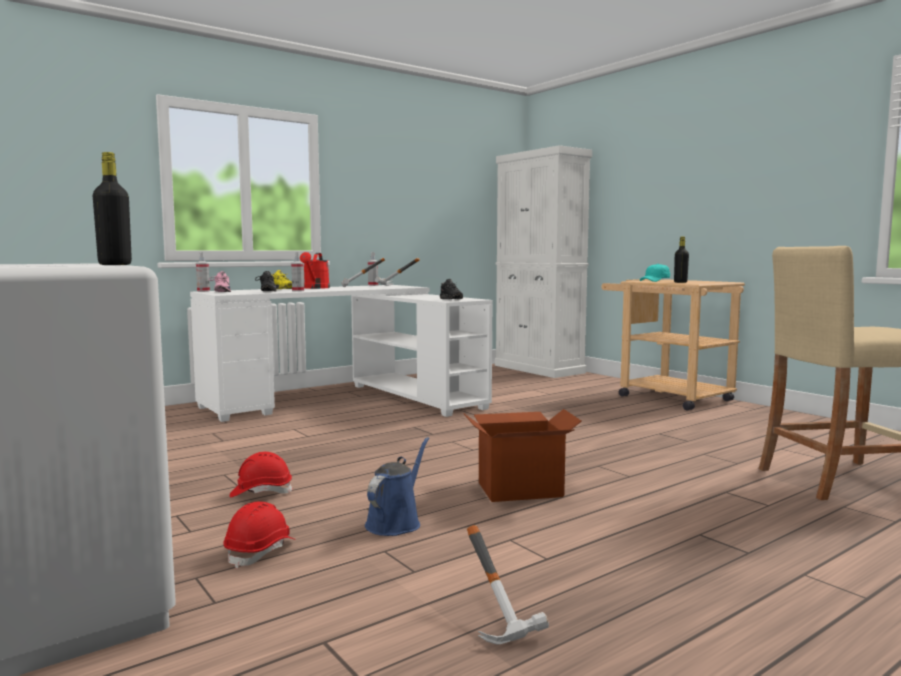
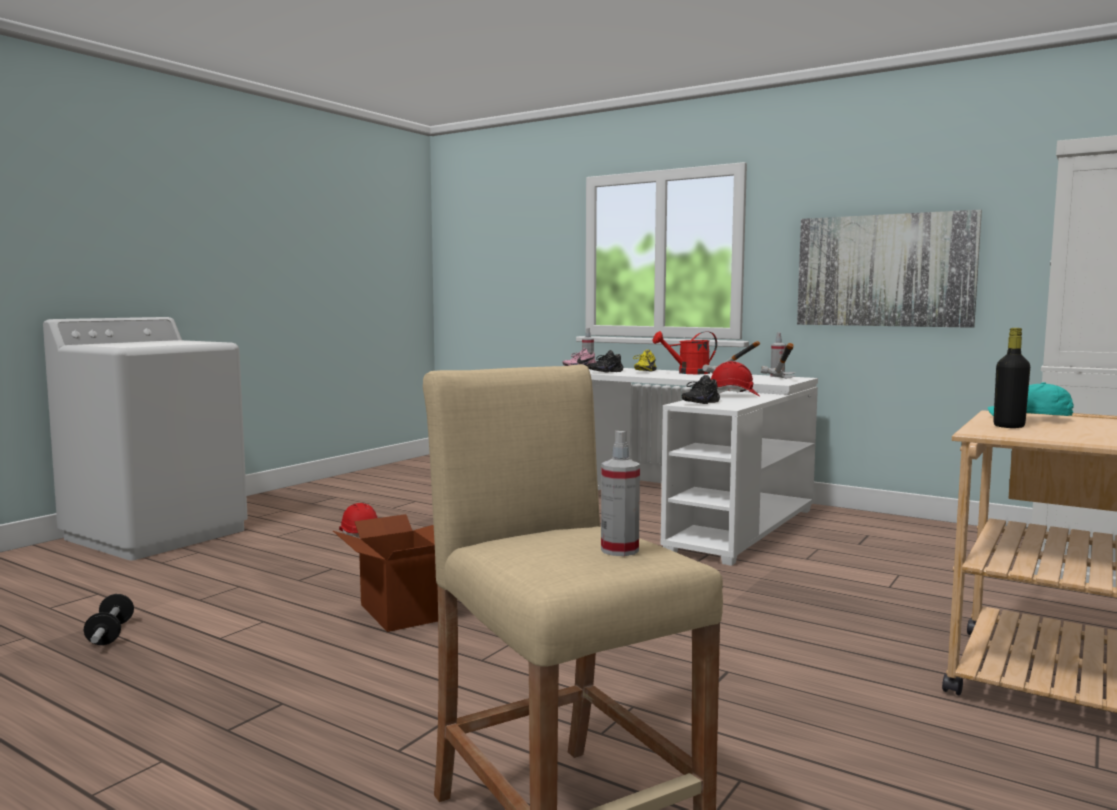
camera: 70 degrees right, 0 degrees up
black bottle [93,152,132,265] -> none
red hard hat [223,502,294,569] -> red hard hat moved to [711,361,760,397]
spray bottle [291,252,304,292] -> spray bottle moved to [601,431,640,556]
blue watering can [365,437,429,536] -> none
hammer [467,525,549,645] -> dumbbell [84,594,134,645]
none -> picture [797,210,982,328]

